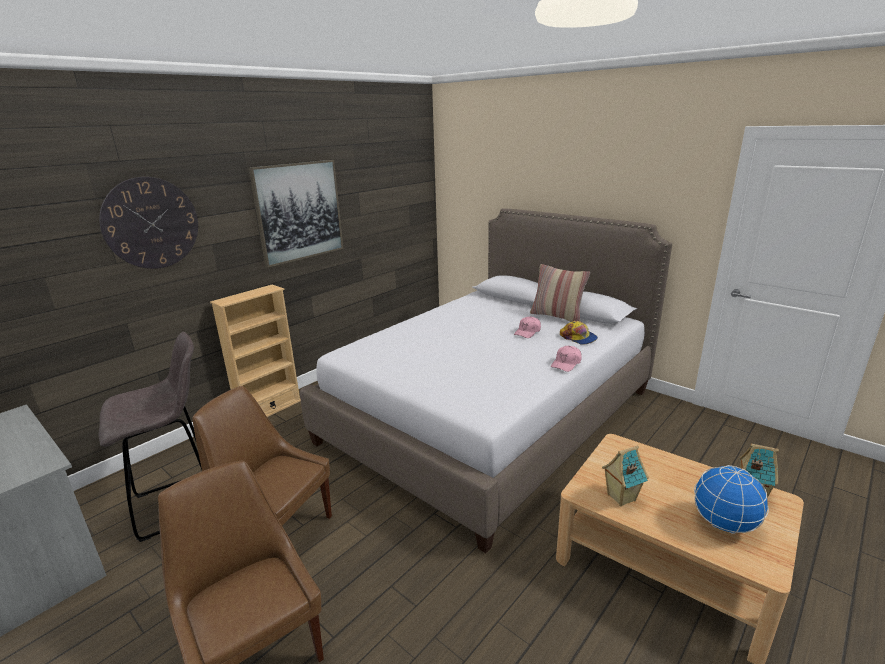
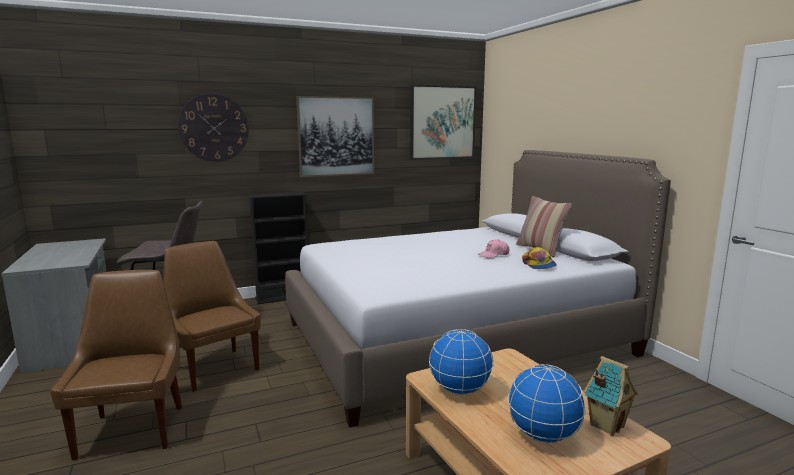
camera: 25 degrees right, 10 degrees down
beige bookcase [210,285,301,417] -> black bookcase [248,192,308,304]
pink cap [551,346,582,372] -> none
toy house [602,445,649,507] -> globe [429,329,493,395]
none -> picture [410,85,476,160]

